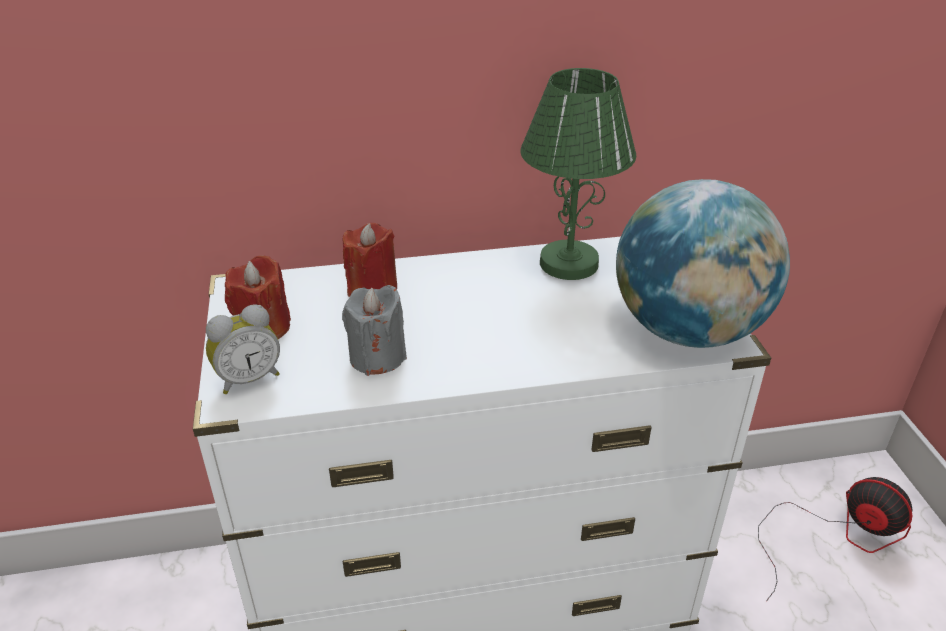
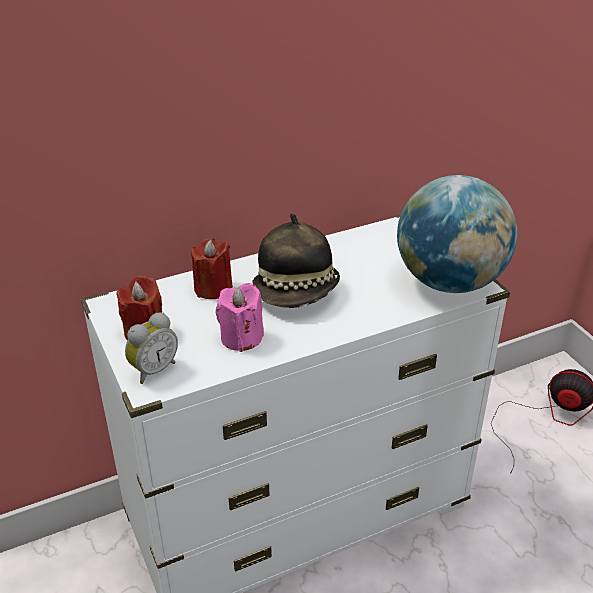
camera: 15 degrees left, 0 degrees up
grey candle [342,285,407,376] -> pink candle [216,283,264,352]
green table lamp [520,68,636,280] -> none
none -> hat [252,213,340,308]

